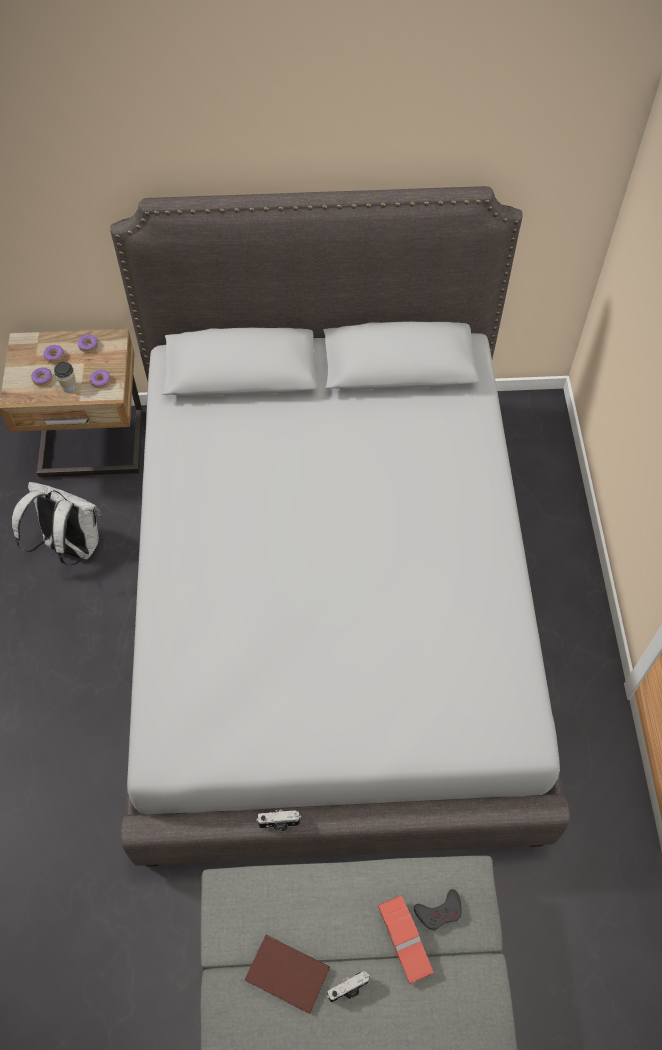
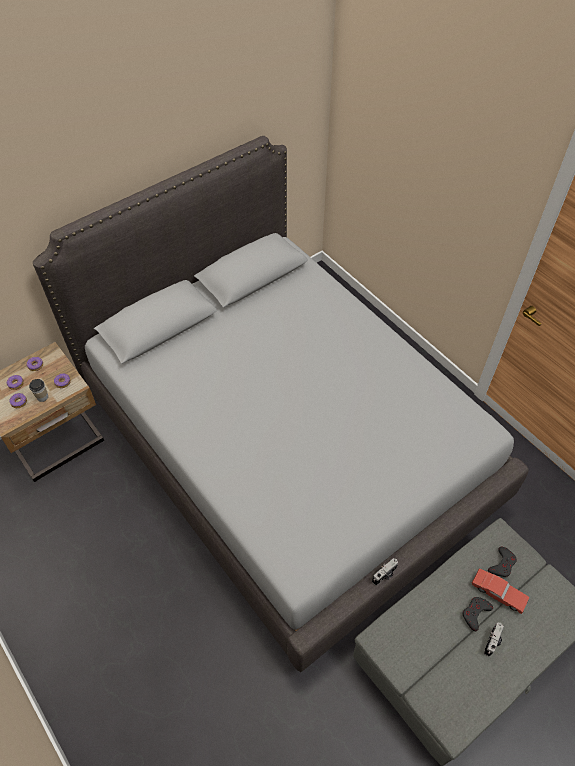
camera: 35 degrees left, 5 degrees down
white backpack [11,482,102,566] -> none
brown book [244,935,330,1014] -> none
none -> grey game controller [462,597,493,631]

